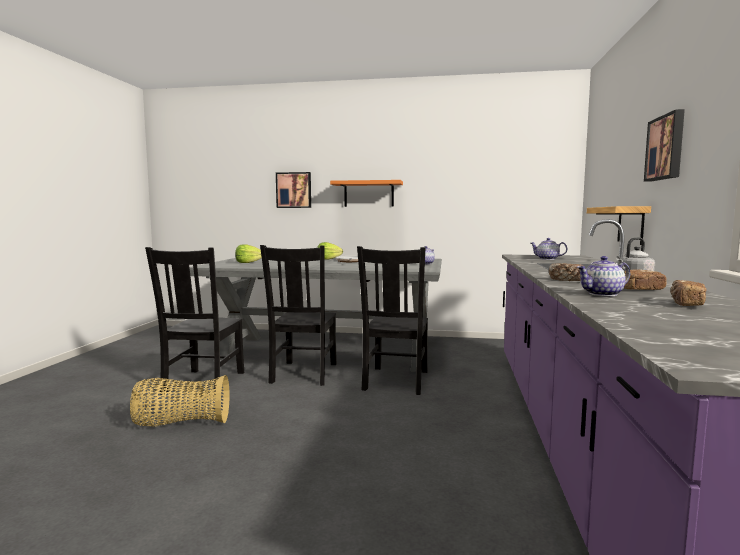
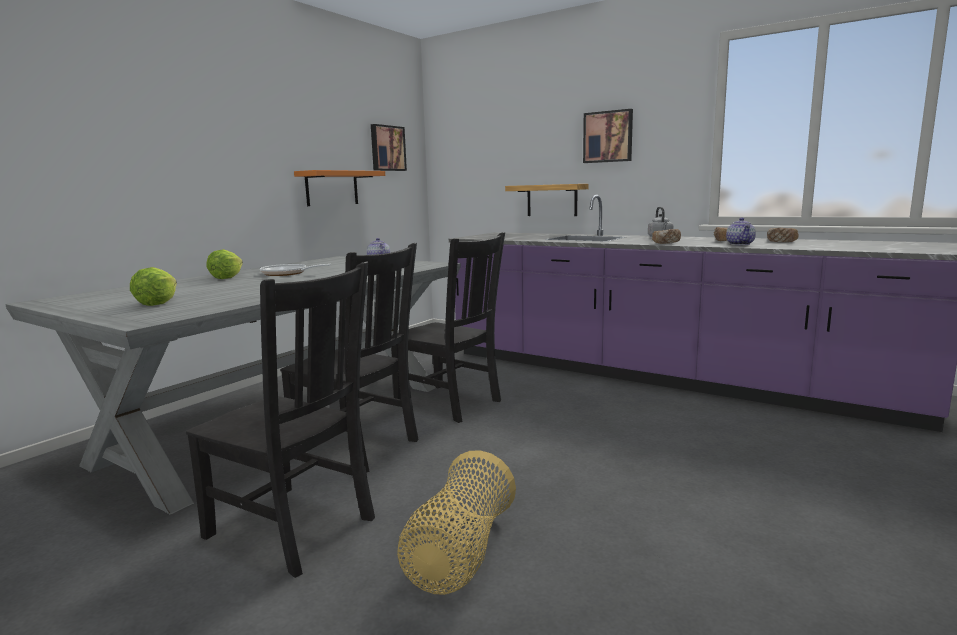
camera: 65 degrees left, 5 degrees up
picture [276,172,311,208] -> picture moved to [371,124,407,171]
orange shelf [330,180,403,207] -> orange shelf moved to [294,170,385,206]
teapot [531,238,567,260] -> none

